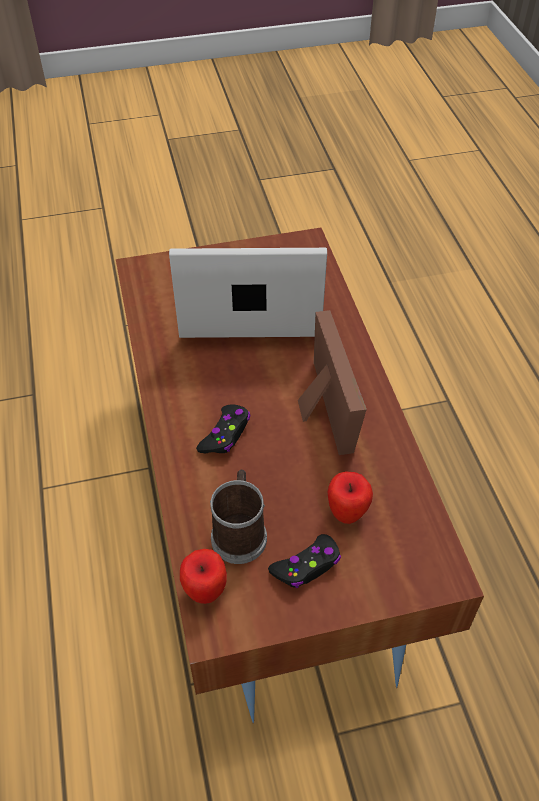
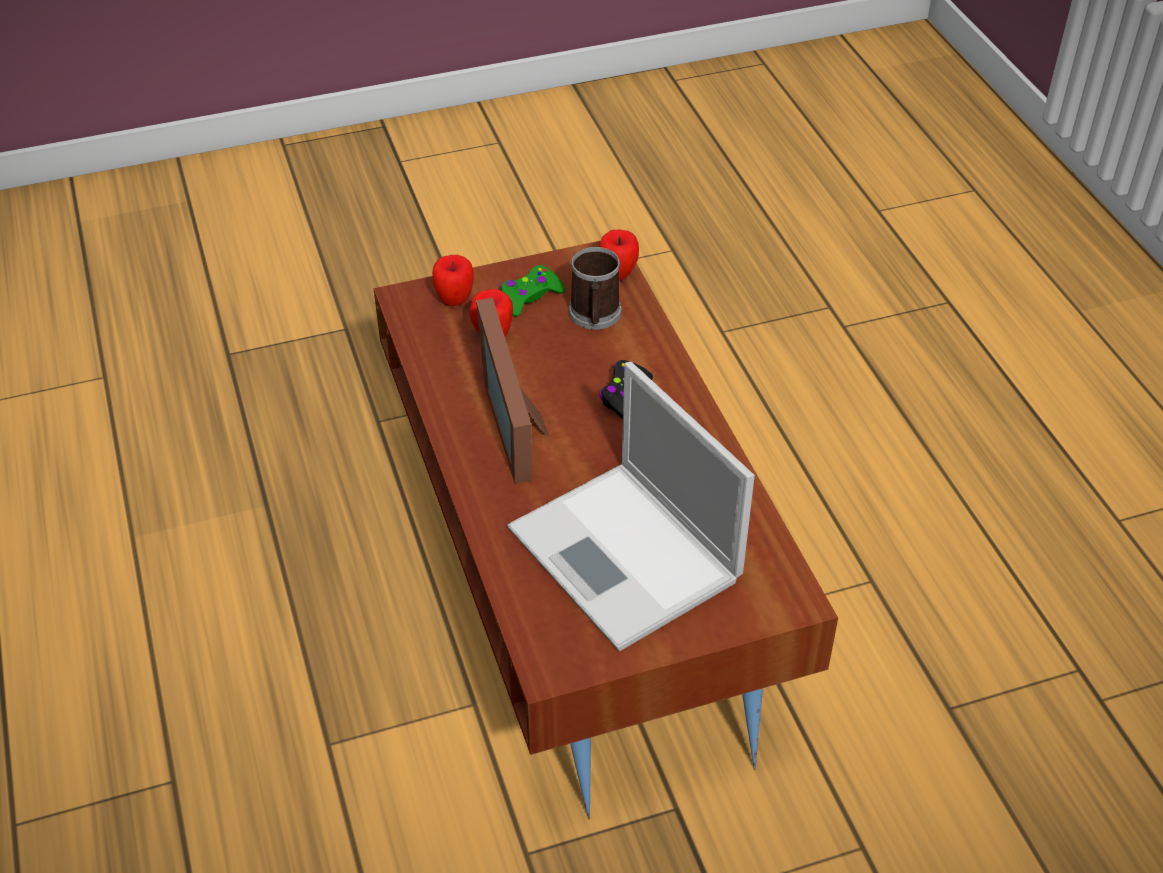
camera: 175 degrees right, 5 degrees down
laptop [169,248,327,338] -> laptop turned 60 degrees clockwise [507,362,755,651]
black game controller [268,534,341,588] -> green game controller [500,265,565,317]
none -> apple [432,255,474,306]

